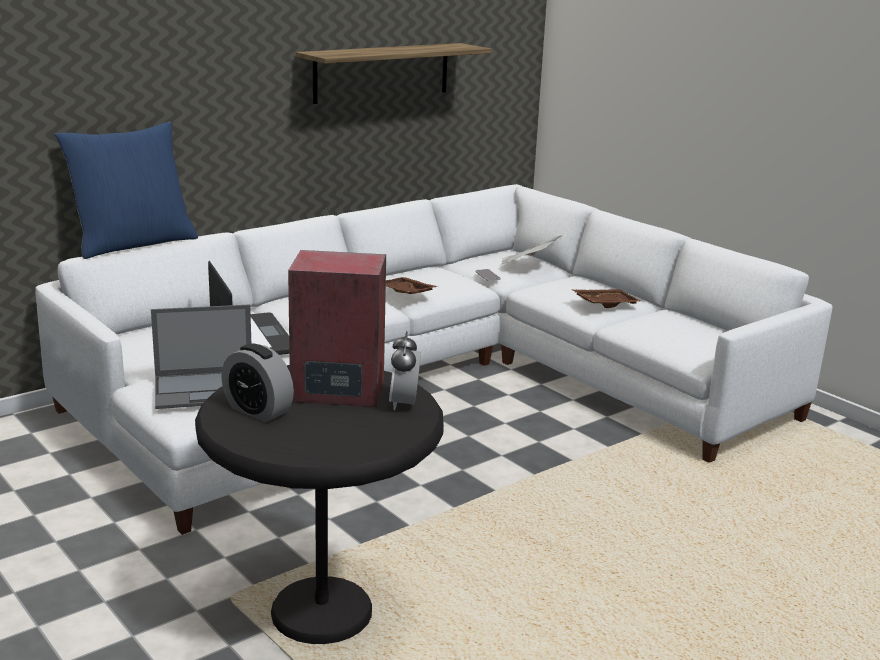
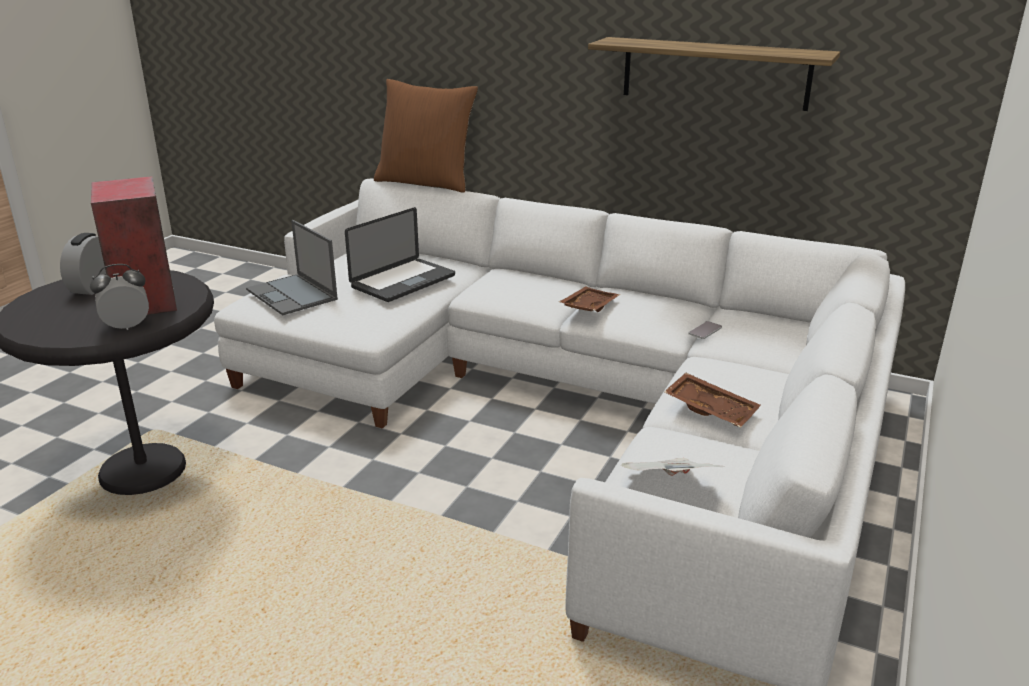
camera: 65 degrees right, 5 degrees up
blue pillow [55,122,198,259] -> brown pillow [374,79,478,193]
newspaper [502,235,563,264] -> newspaper moved to [621,458,726,476]

